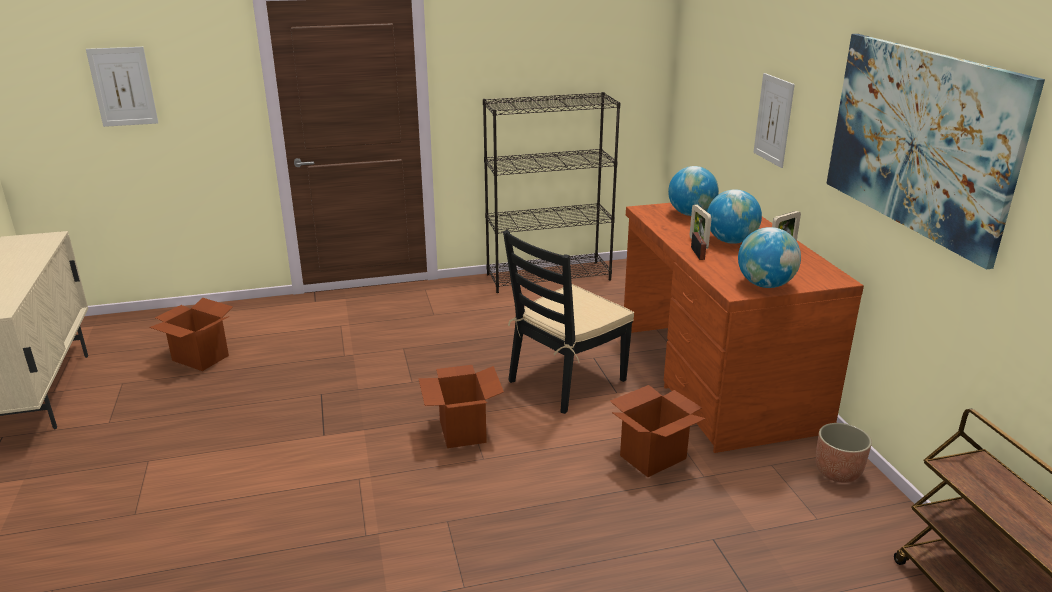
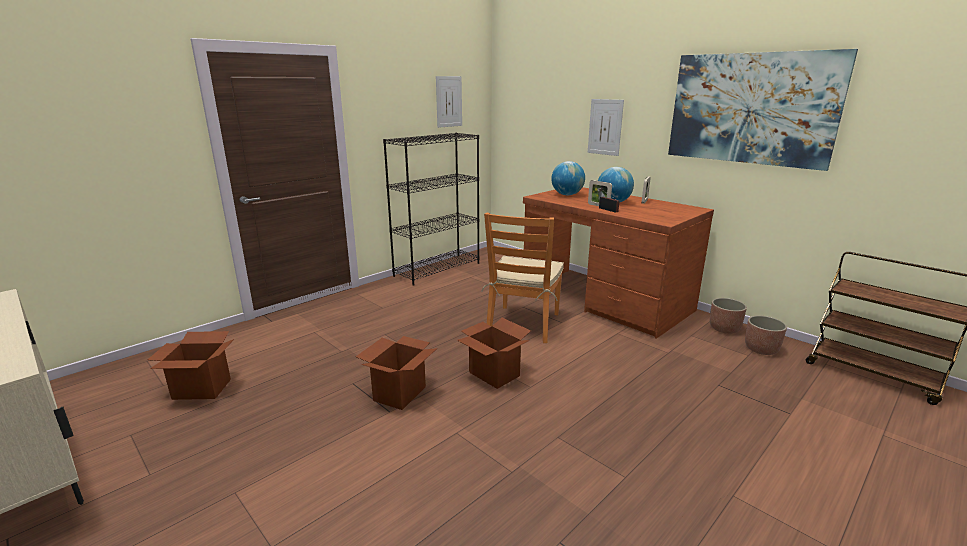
camera: 30 degrees left, 5 degrees down
picture [86,47,158,127] -> picture moved to [436,76,462,128]
black chair [503,230,634,414] -> orange chair [481,213,564,343]
cardboard box [610,385,706,477] -> cardboard box moved to [356,336,437,410]
globe [738,227,801,288] -> none
none -> planter [745,316,787,355]

